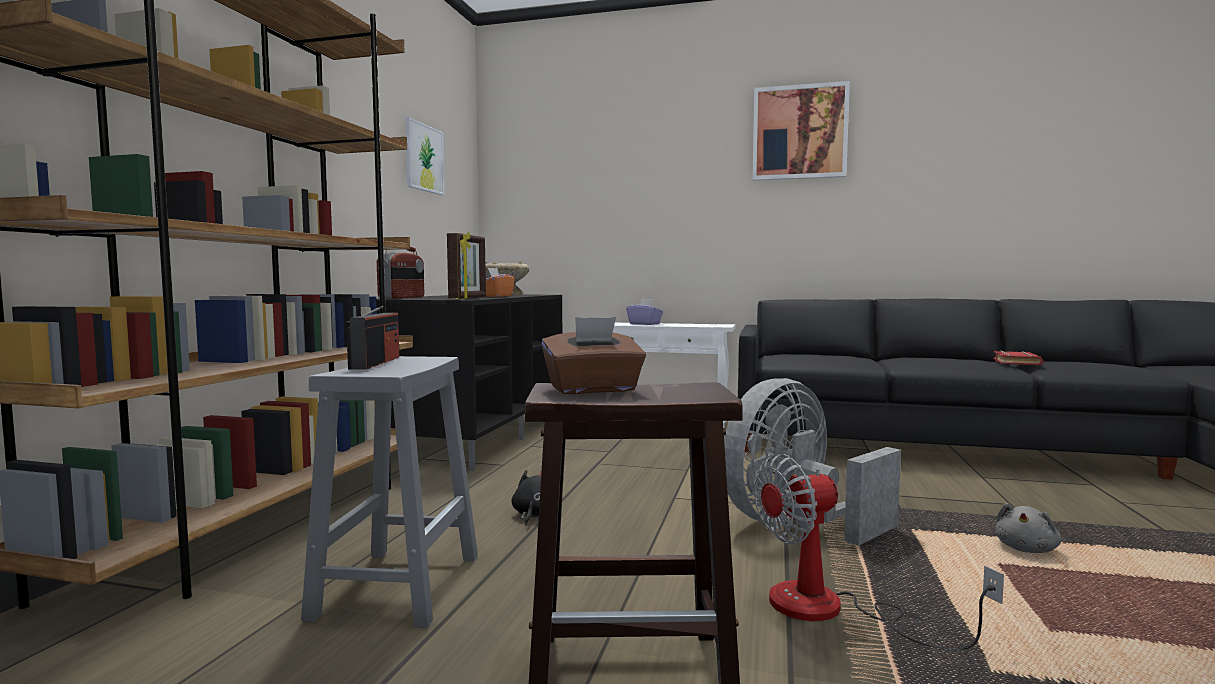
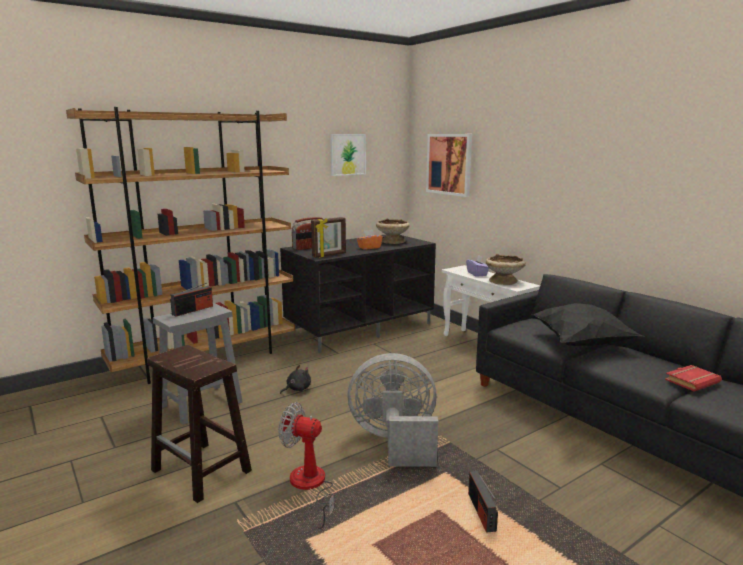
camera: 40 degrees right, 10 degrees up
brown tissue box [542,317,646,394] -> none
picture [752,81,850,181] -> picture moved to [426,134,472,197]
grey plush toy [996,503,1062,553] -> radio [468,471,498,533]
none -> beige bowl [486,254,526,285]
none -> black pillow [530,303,643,346]

